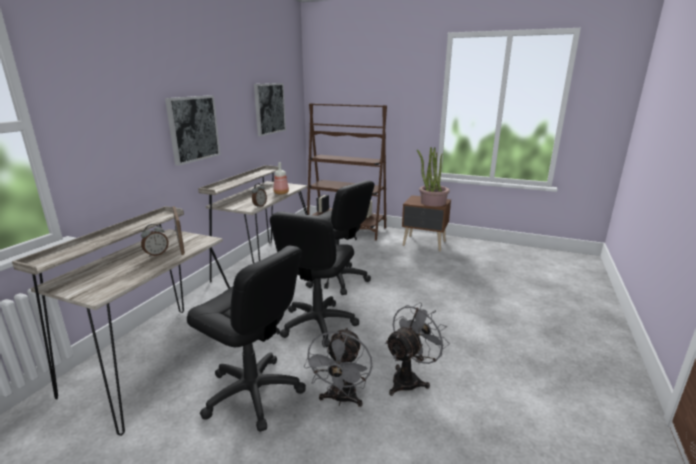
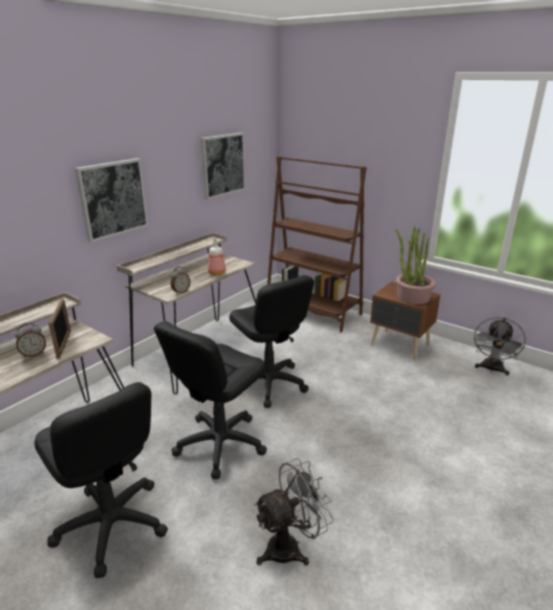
camera: 15 degrees right, 5 degrees up
grey fan [304,328,372,407] -> grey fan moved to [473,317,526,376]

